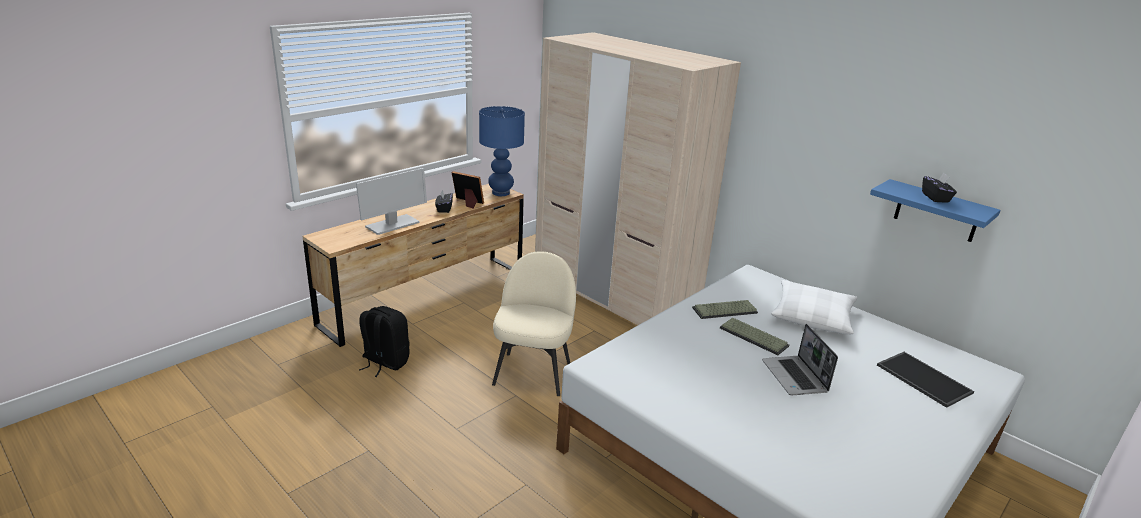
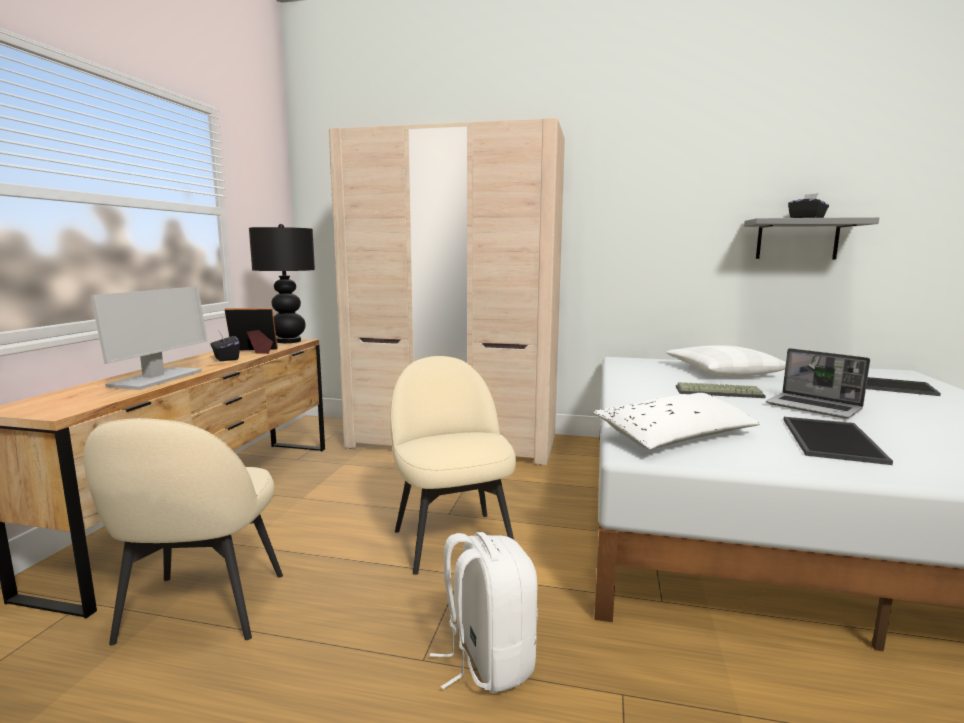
camera: 30 degrees left, 15 degrees down
black backpack [359,306,410,377] -> beige chair [84,418,283,645]
blue table lamp [479,106,525,196] -> black table lamp [249,224,315,343]
keyboard [692,300,758,319] -> none
blue shelf [870,179,1001,242] -> grey shelf [744,217,879,259]
none -> white backpack [430,532,538,693]
none -> white pillow [593,393,760,450]
none -> tray [784,417,893,465]

